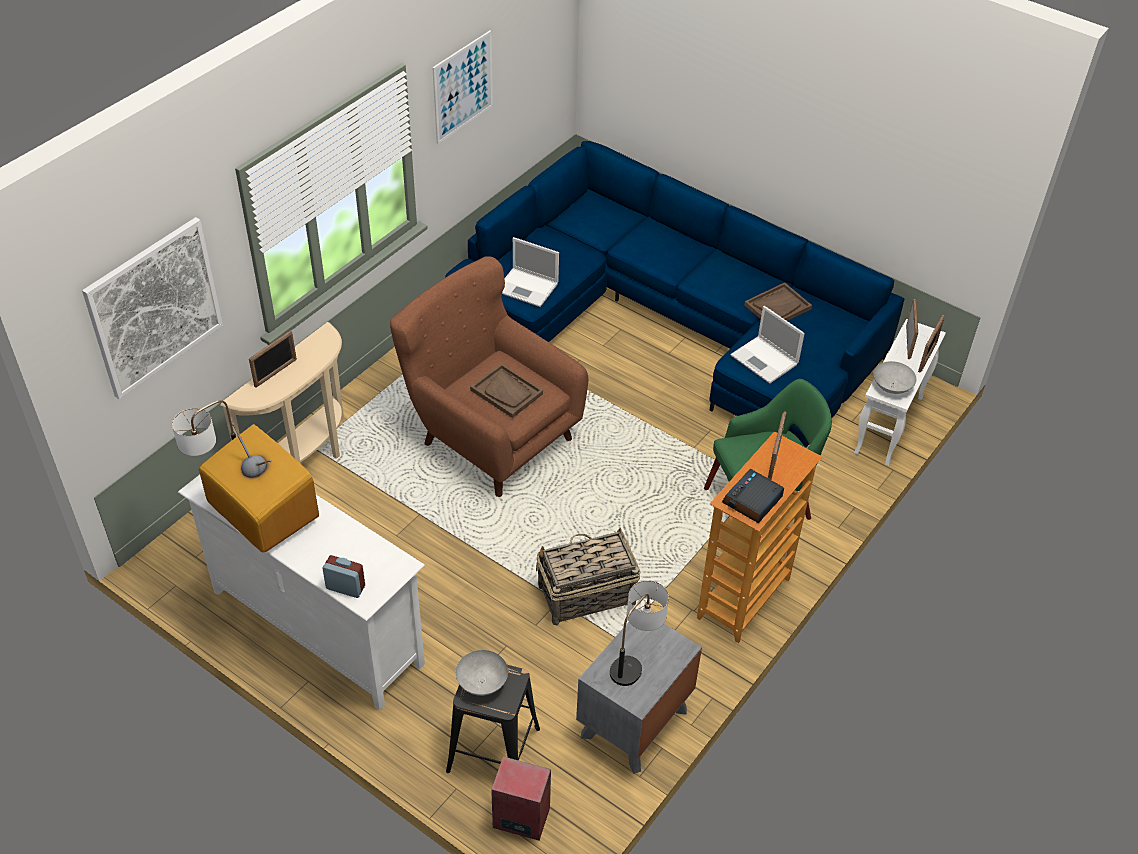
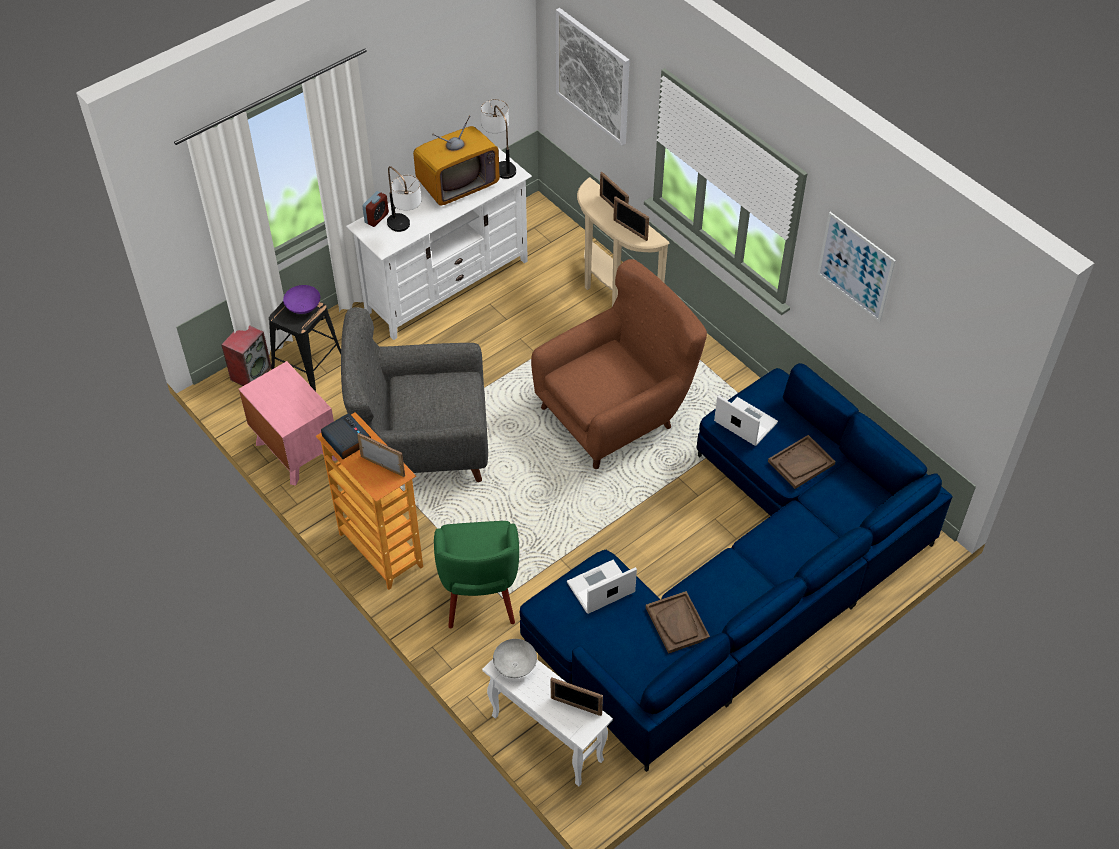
camera: 105 degrees right, 5 degrees up
grey bowl [456,650,508,696] -> purple bowl [283,285,320,314]
brown tray [470,363,543,418] -> brown tray moved to [768,435,836,489]
laptop [502,237,559,307] -> laptop turned 90 degrees clockwise [714,395,778,446]
basket [536,528,640,626] -> grey armchair [341,307,488,482]
grey nightstand [576,609,702,774] -> pink nightstand [239,361,337,486]
table lamp [610,580,669,686] -> table lamp moved to [387,166,421,232]
picture frame [918,315,945,372] -> picture frame moved to [613,196,649,241]

